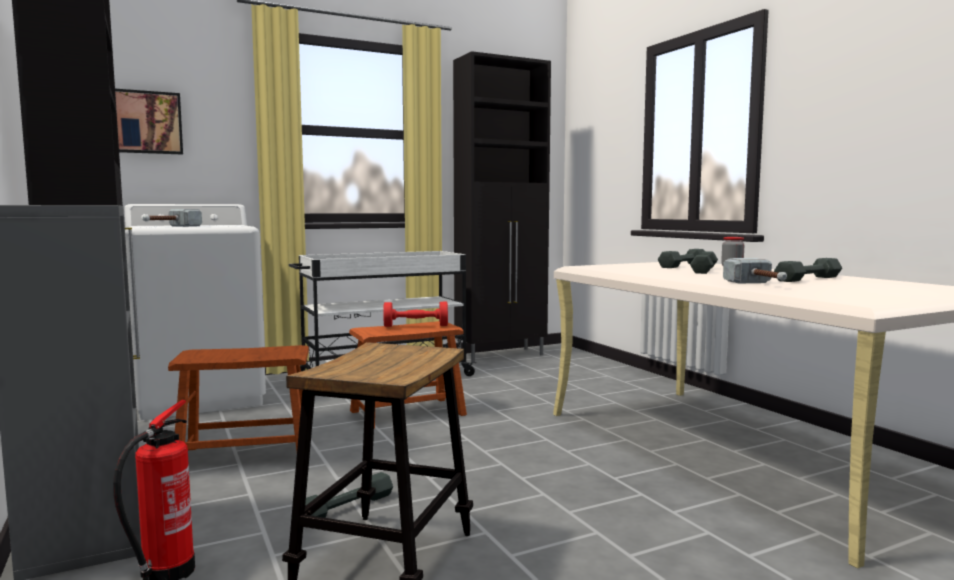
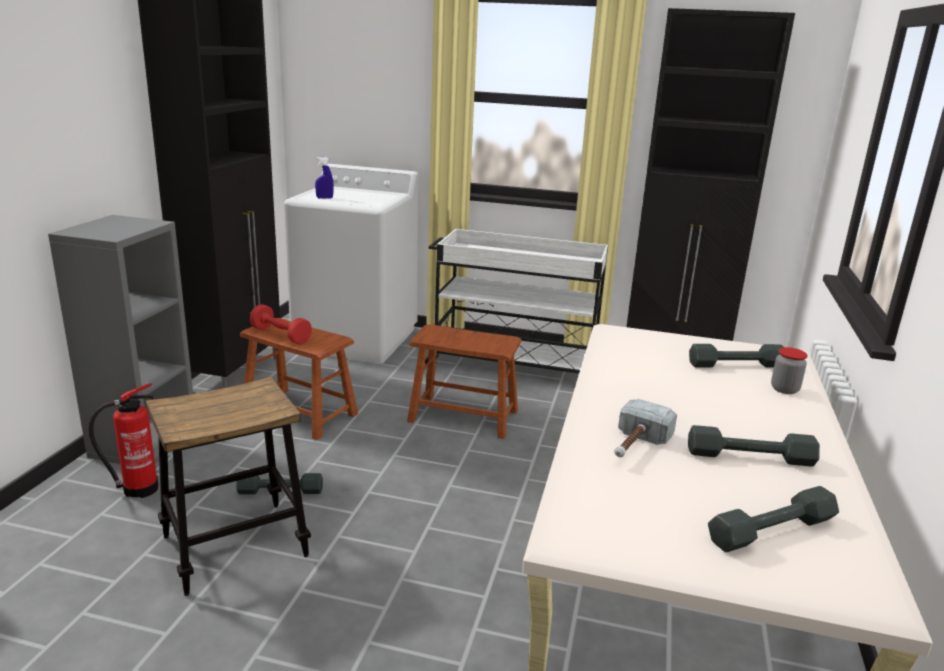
camera: 40 degrees right, 15 degrees up
picture [115,89,183,155] -> none
hammer [143,209,202,227] -> blue spray bottle [315,157,334,199]
red dumbbell [383,302,448,327] -> red dumbbell moved to [250,304,312,345]
grey dumbbell [690,251,718,274] -> grey dumbbell moved to [708,486,839,552]

